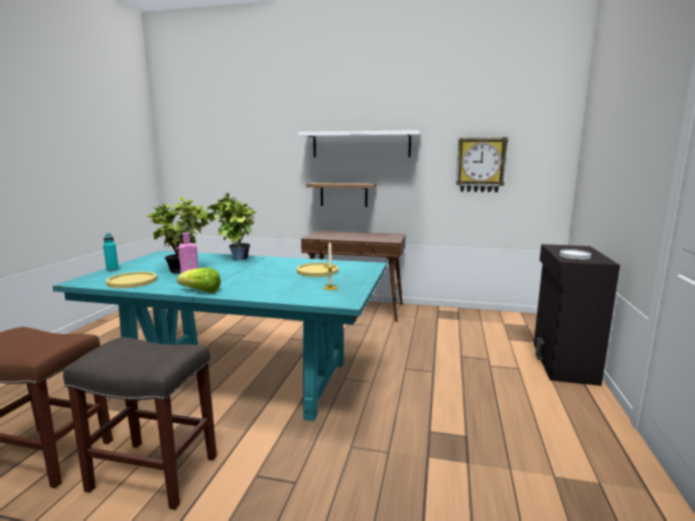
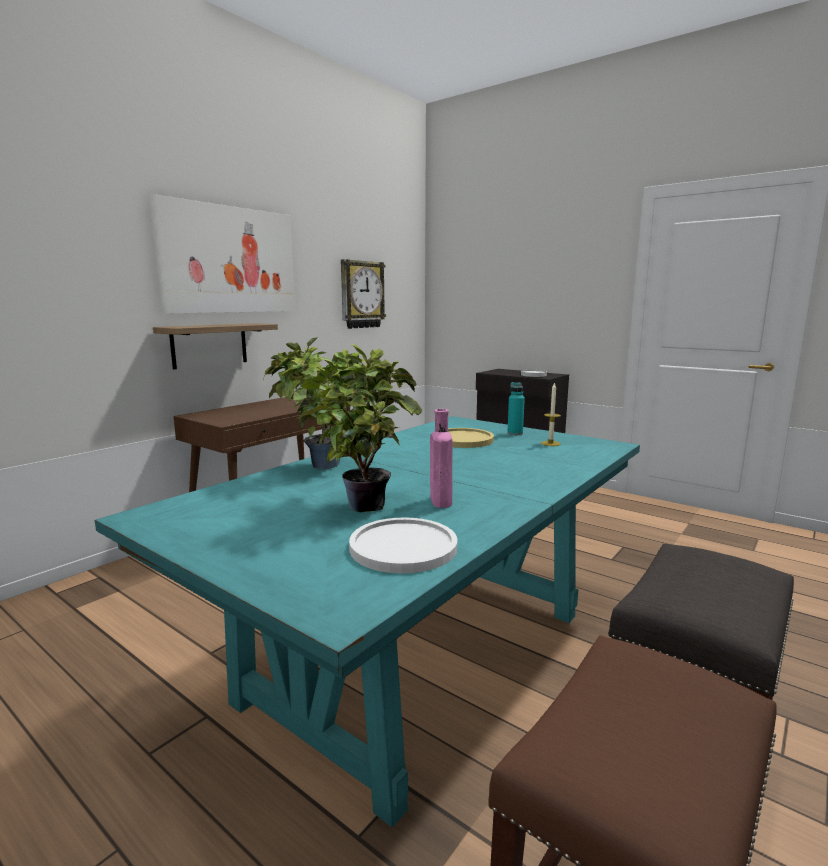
camera: 65 degrees left, 0 degrees up
turquoise bottle [103,233,119,271] -> turquoise bottle moved to [507,382,525,435]
yellow plate [106,272,157,288] -> white plate [349,517,457,573]
lettuce [177,267,221,293] -> none
white shelf [298,130,421,157] -> picture [149,194,295,314]

